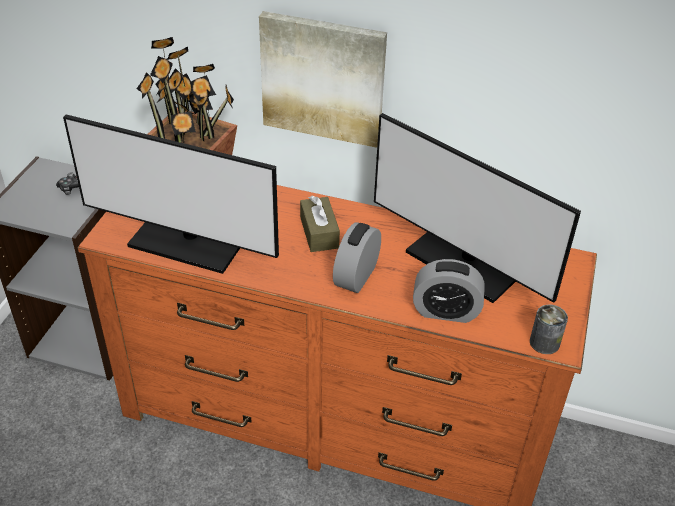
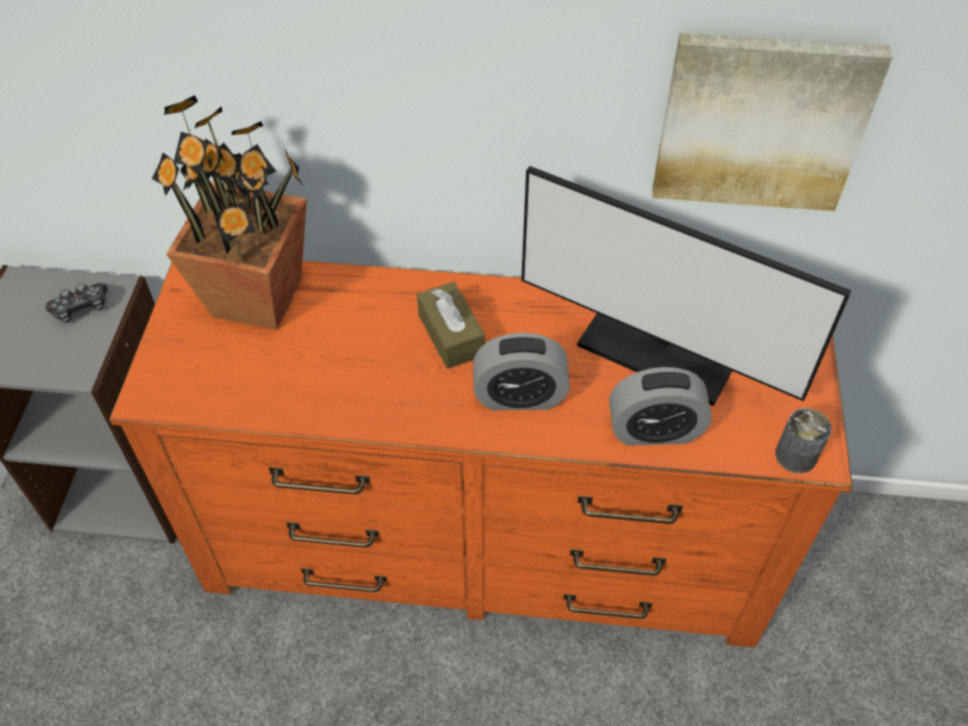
camera: 10 degrees left, 10 degrees up
monitor [63,114,279,274] -> none
picture [259,11,387,148] -> picture moved to [653,33,892,211]
alarm clock [333,222,381,293] -> alarm clock turned 105 degrees counterclockwise [473,333,570,410]

